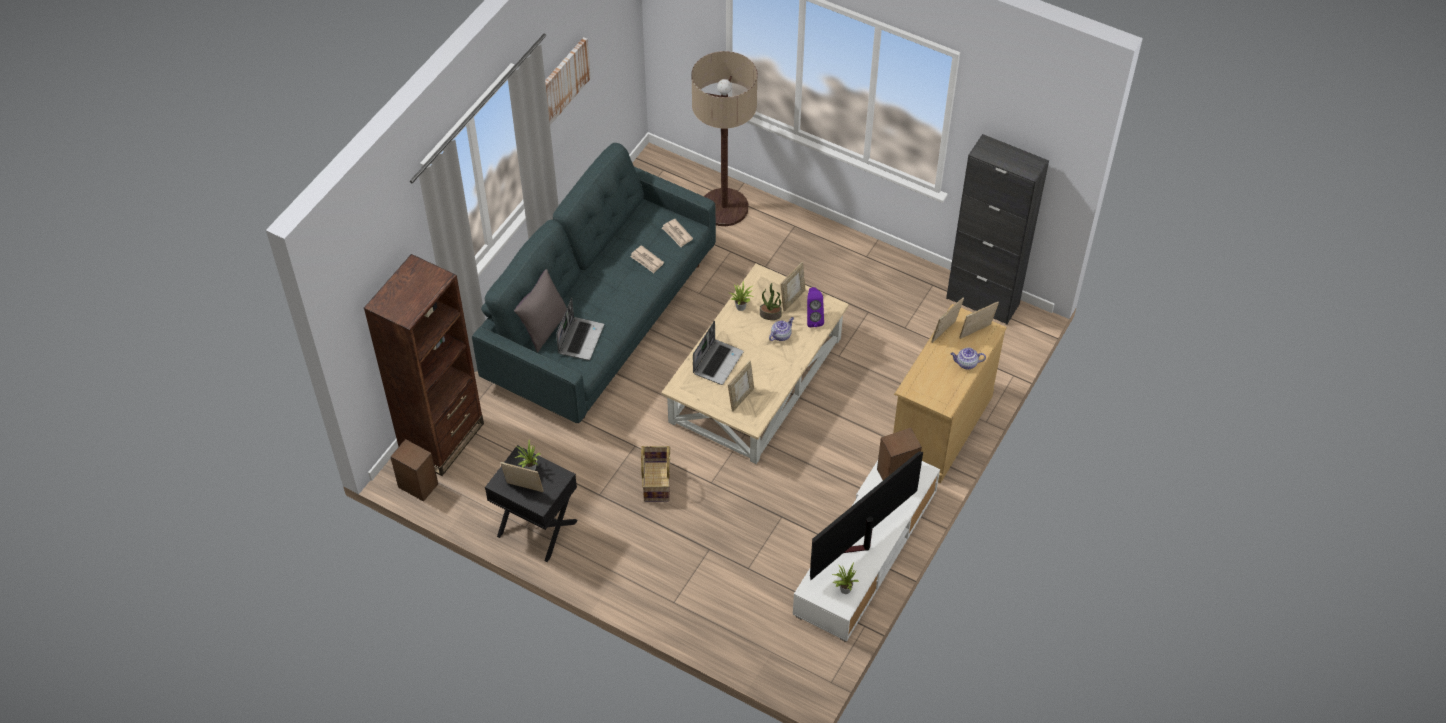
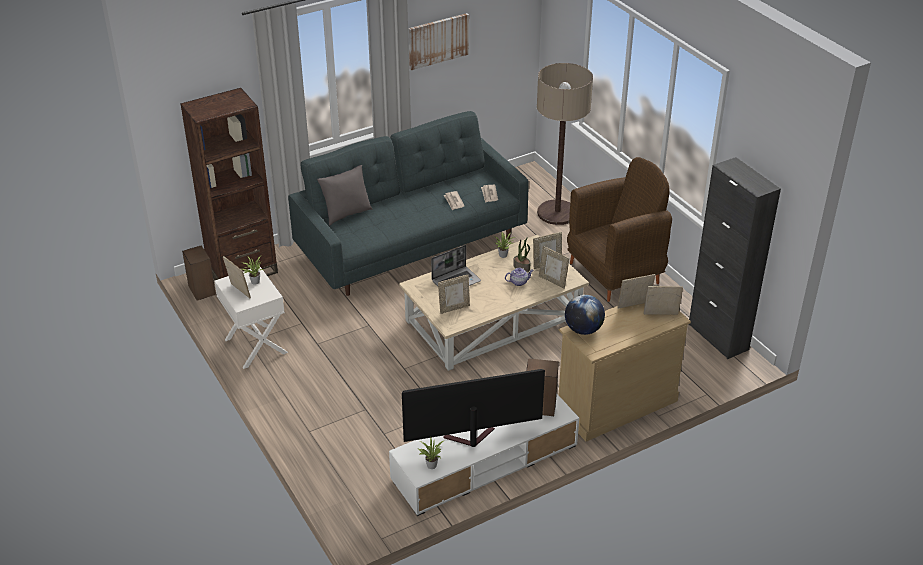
camera: 30 degrees right, 15 degrees down
black nightstand [485,445,578,562] -> white nightstand [214,267,288,369]
laptop [556,298,604,360] -> none
basket [641,446,670,502] -> none
purple speaker [807,287,824,327] -> picture frame [539,246,569,289]
teapot [950,347,986,369] -> none
none -> globe [565,295,605,335]
none -> brown armchair [567,157,672,302]

